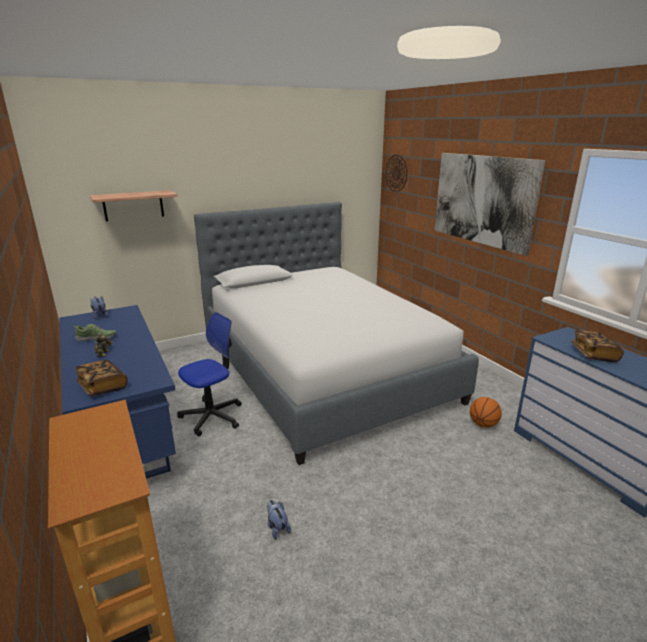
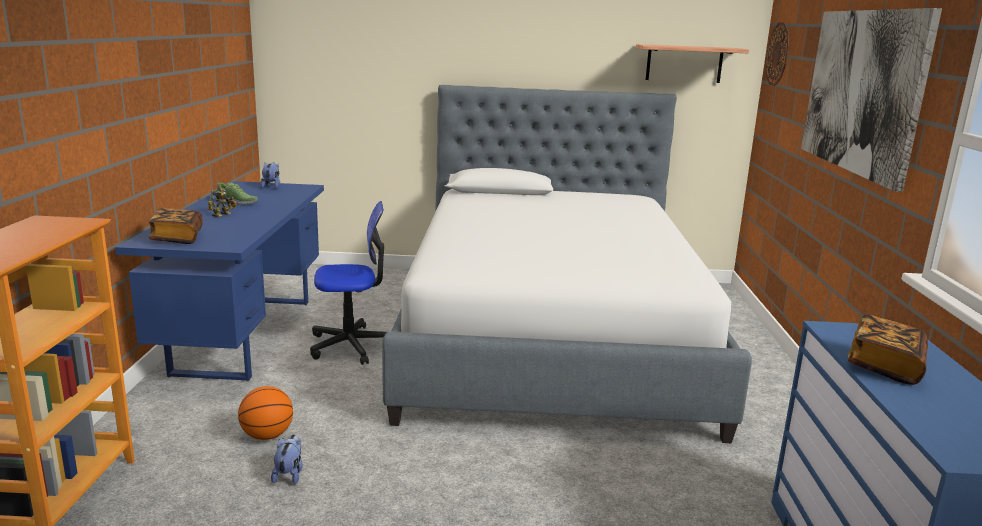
camera: 30 degrees right, 5 degrees down
shelf [90,190,177,221] -> shelf moved to [636,44,749,83]
basketball [470,397,502,428] -> basketball moved to [238,386,293,440]

